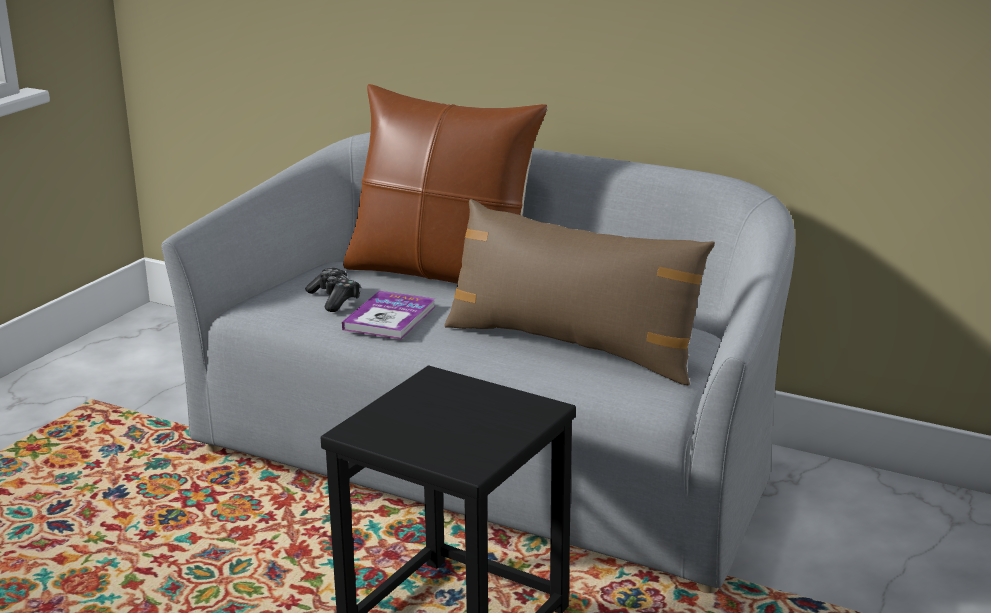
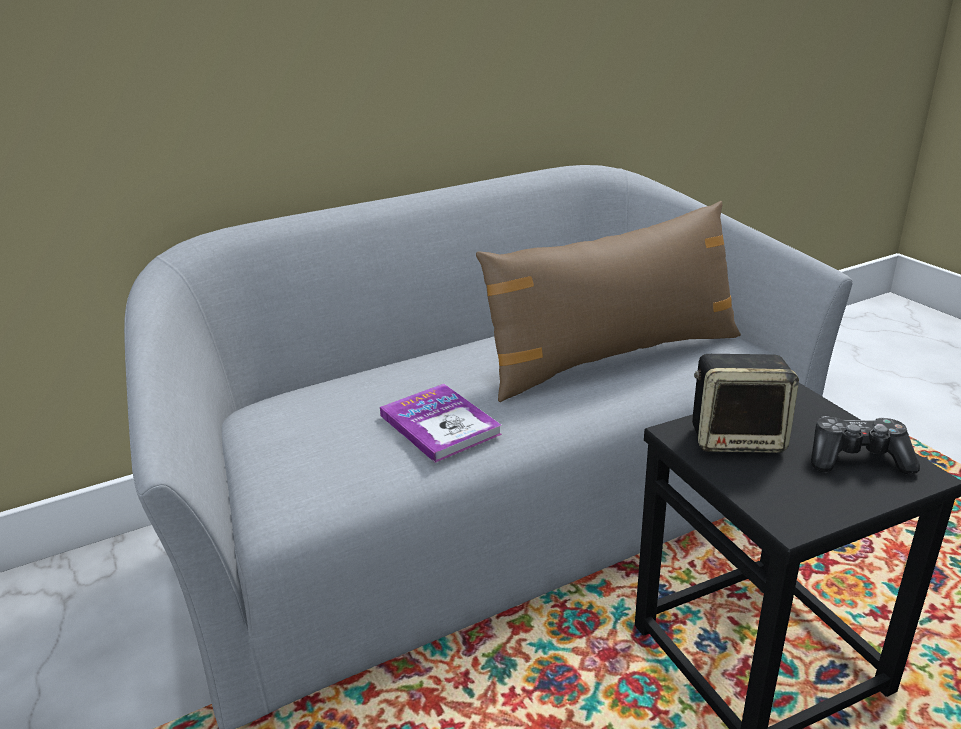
camera: 55 degrees left, 5 degrees up
game controller [305,268,361,312] -> game controller moved to [811,416,920,474]
brown pillow [343,84,547,284] -> none
none -> speaker [692,354,799,453]

